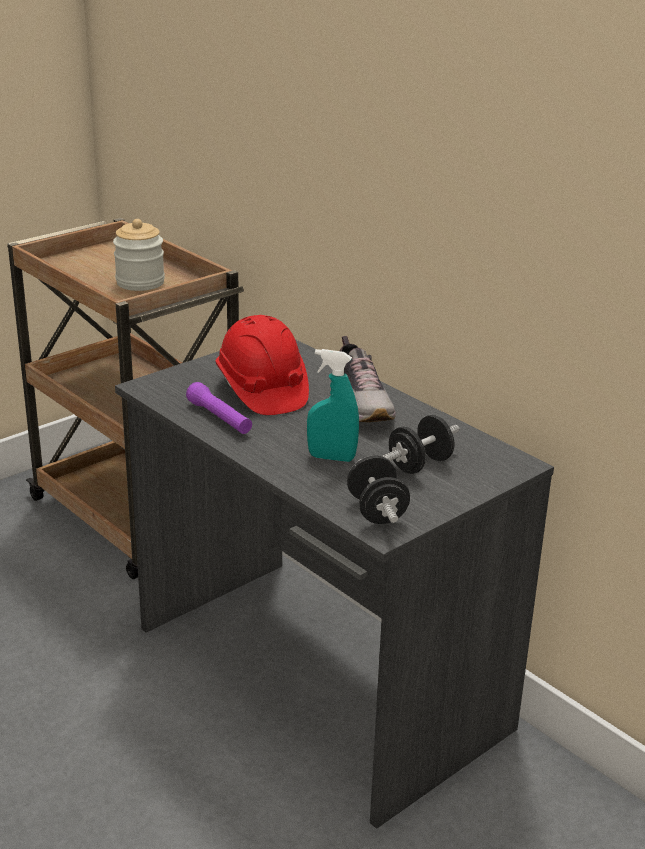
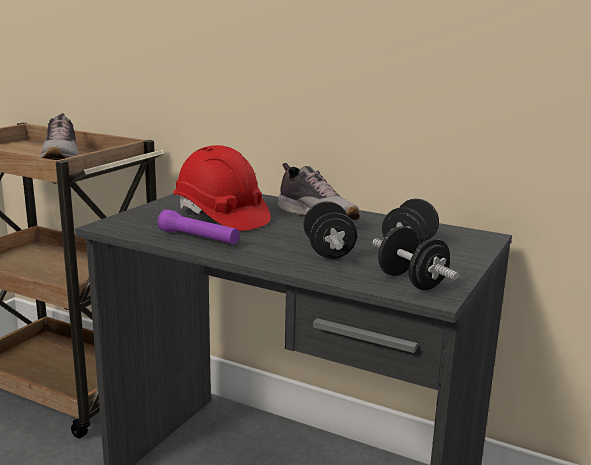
camera: 20 degrees left, 10 degrees down
jar [113,219,165,291] -> shoe [40,113,79,160]
turquoise spray bottle [307,349,359,462] -> black dumbbell [304,201,357,259]

